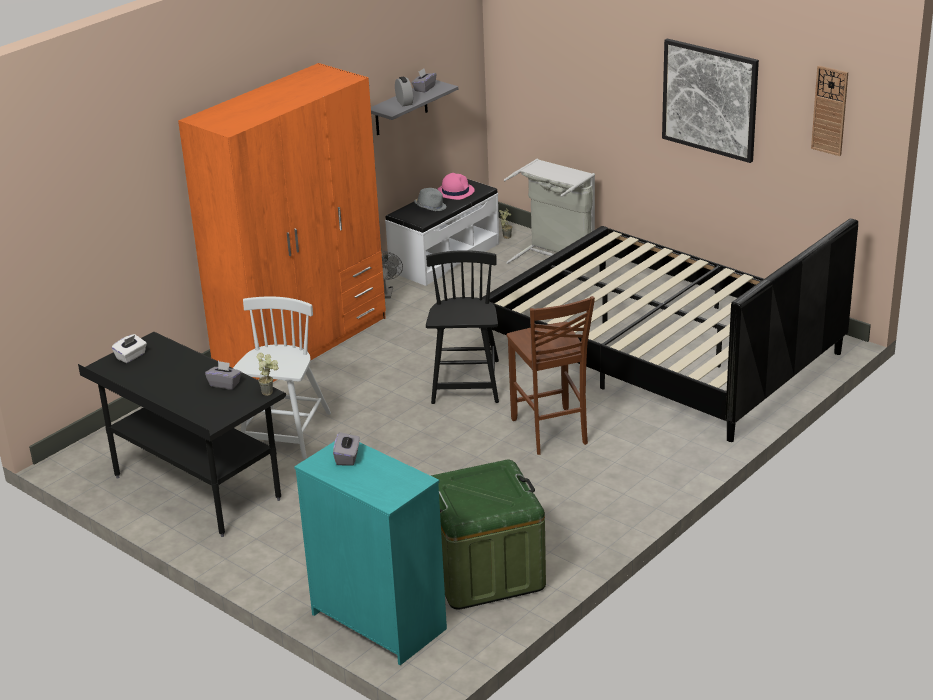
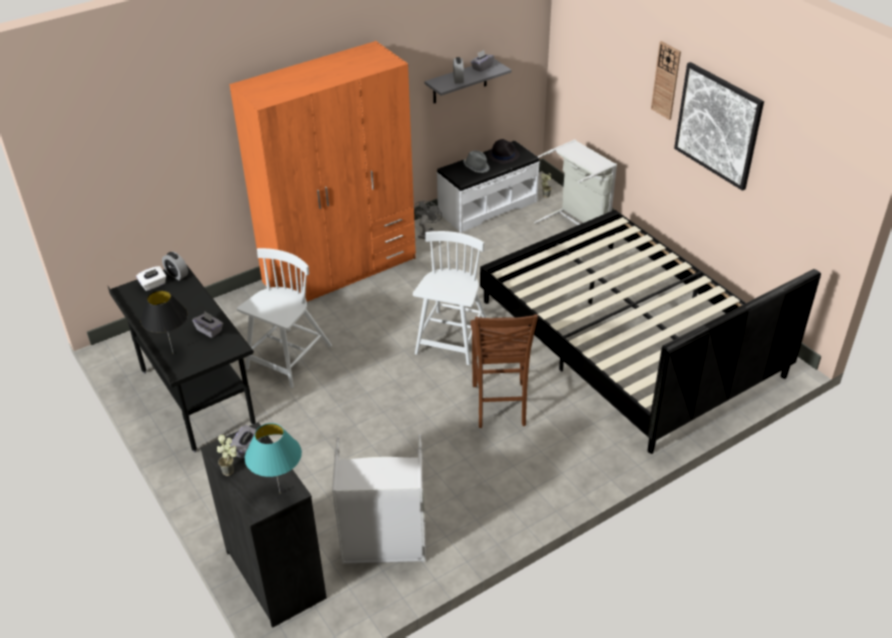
camera: 15 degrees right, 10 degrees up
potted plant [256,353,279,396] -> potted plant moved to [217,435,237,476]
turquoise dresser [294,441,447,665] -> black dresser [200,422,327,628]
black chair [426,250,499,404] -> white chair [413,231,486,365]
green storage box [431,460,546,610] -> grey laundry basket [332,434,426,564]
pink hat [437,173,475,200] -> black hat [488,139,520,164]
wall clock [811,65,848,156] -> wall clock moved to [651,41,681,120]
none -> black table lamp [140,290,188,352]
none -> alarm clock [162,252,188,280]
none -> turquoise table lamp [245,423,302,494]

